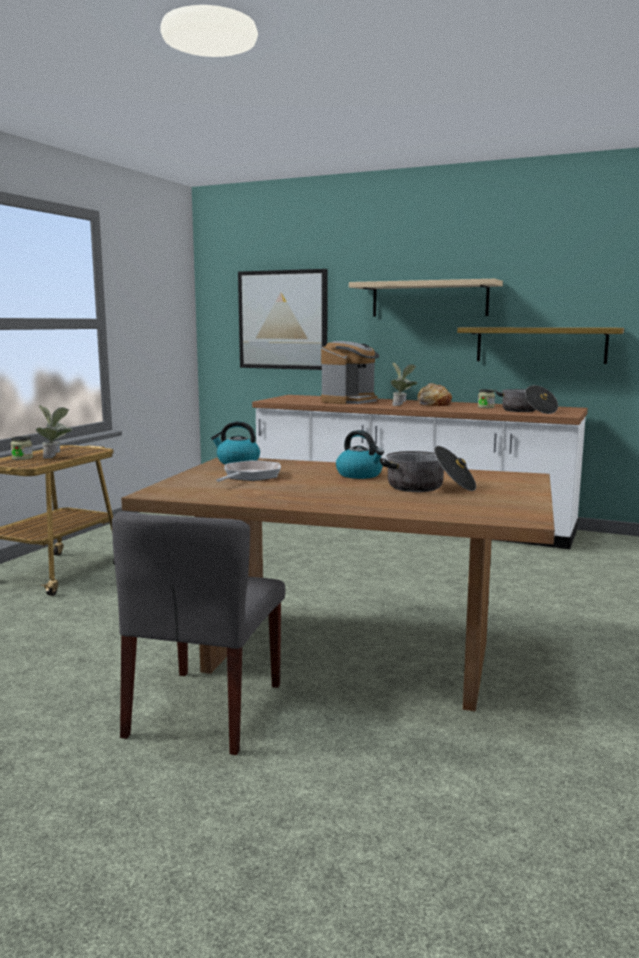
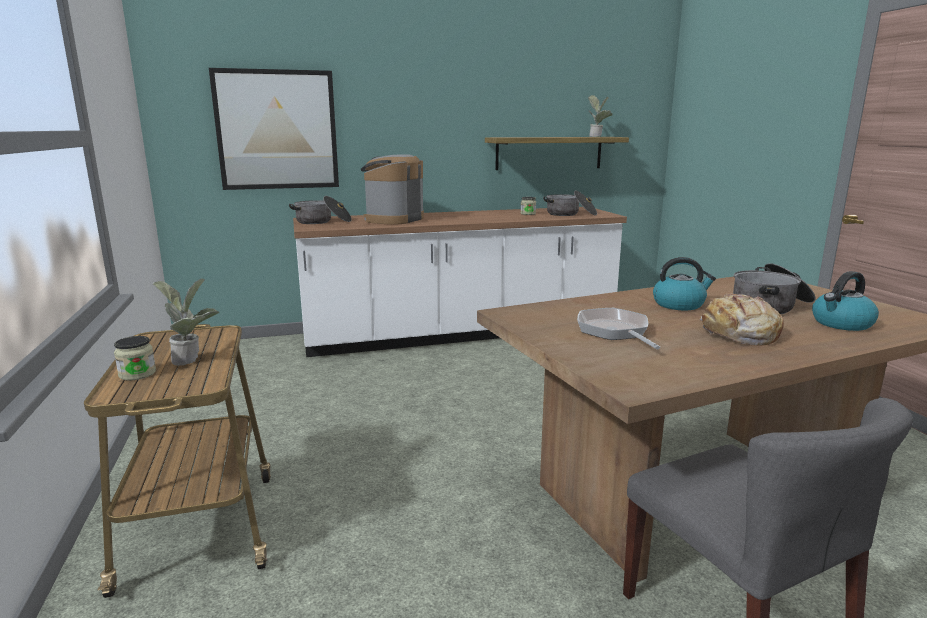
camera: 40 degrees left, 5 degrees up
kettle [211,421,260,464] -> kettle moved to [812,271,879,331]
coffee machine [321,341,379,404] -> coffee machine turned 150 degrees counterclockwise [361,154,424,225]
beige shelf [349,279,503,316] -> none
potted plant [390,363,418,406] -> potted plant moved to [588,95,613,137]
bread [417,383,452,406] -> bread moved to [699,294,784,346]
none -> cooking pot [289,196,352,224]

